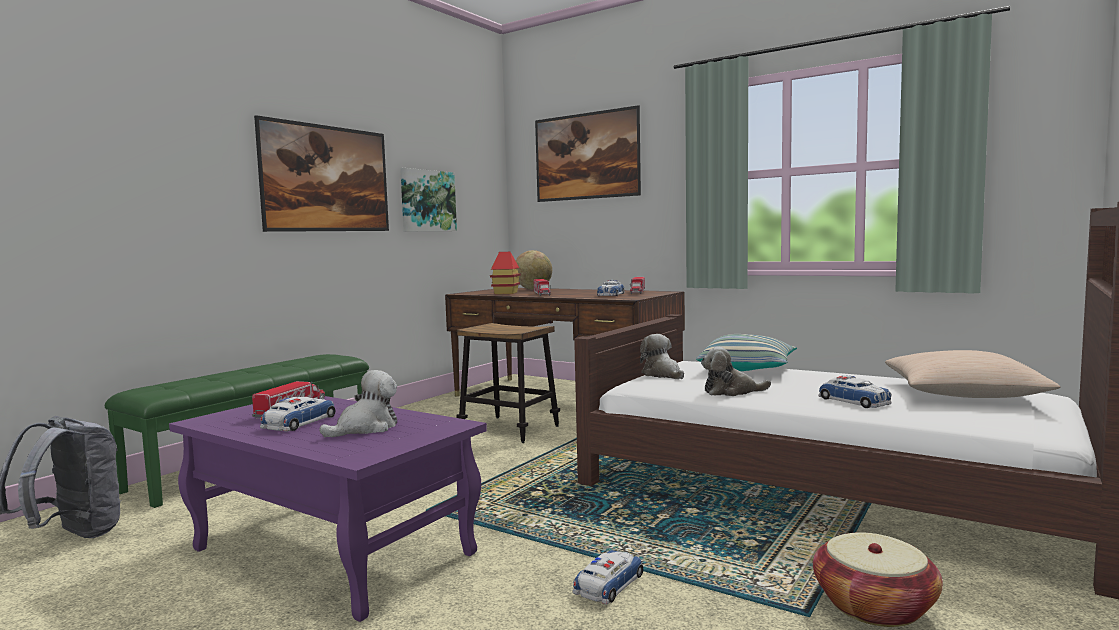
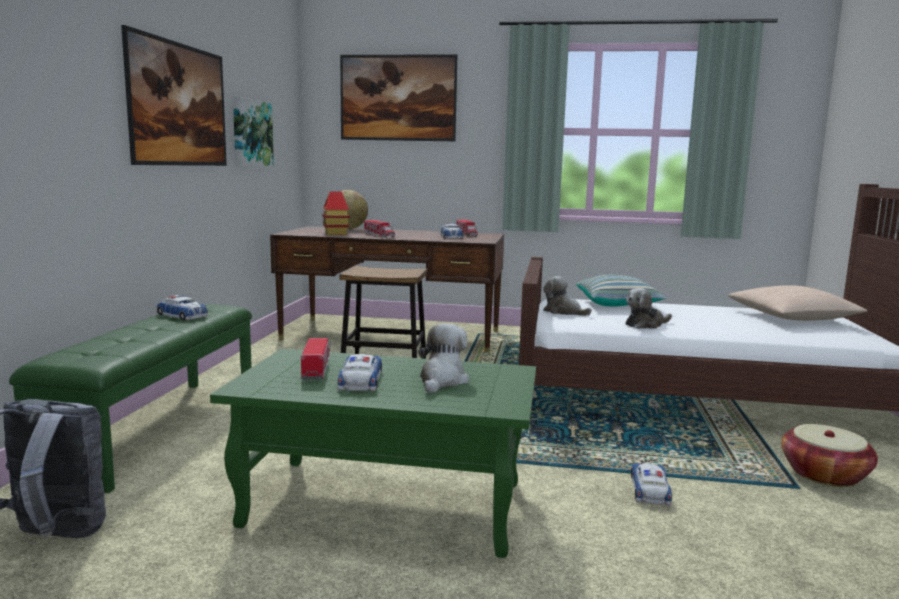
camera: 25 degrees left, 5 degrees up
purple coffee table [169,396,487,622] -> green coffee table [210,349,536,558]
toy car [818,375,892,408] -> toy car moved to [156,295,208,321]

